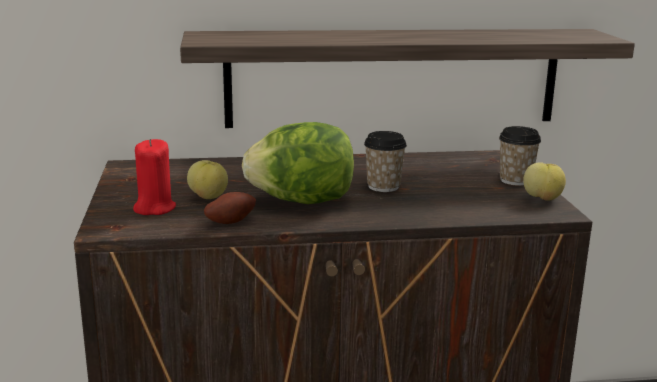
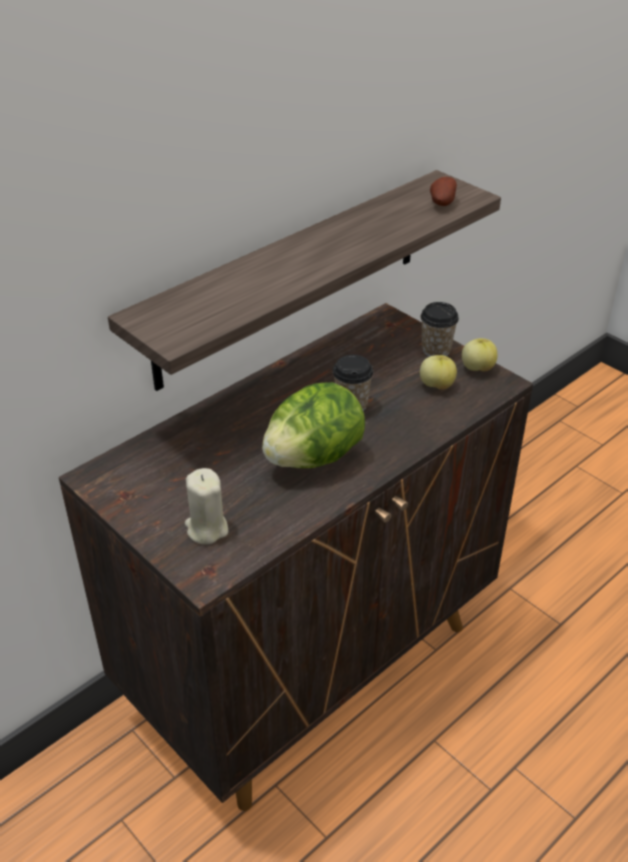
camera: 35 degrees left, 20 degrees up
red candle [133,139,176,215] -> beige candle [185,468,228,544]
apple [187,160,228,199] -> apple moved to [420,355,457,390]
potato [204,192,256,224] -> potato moved to [430,177,457,206]

